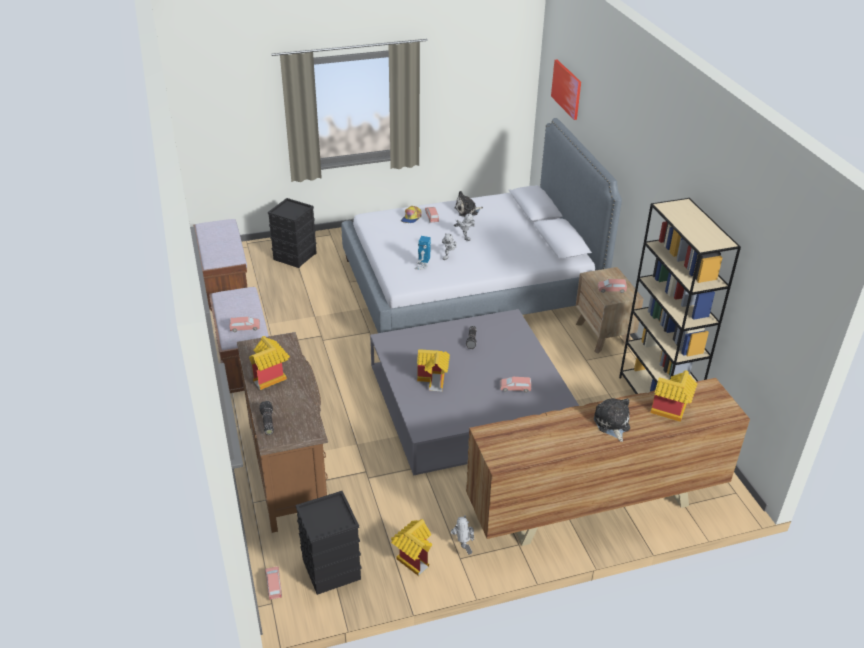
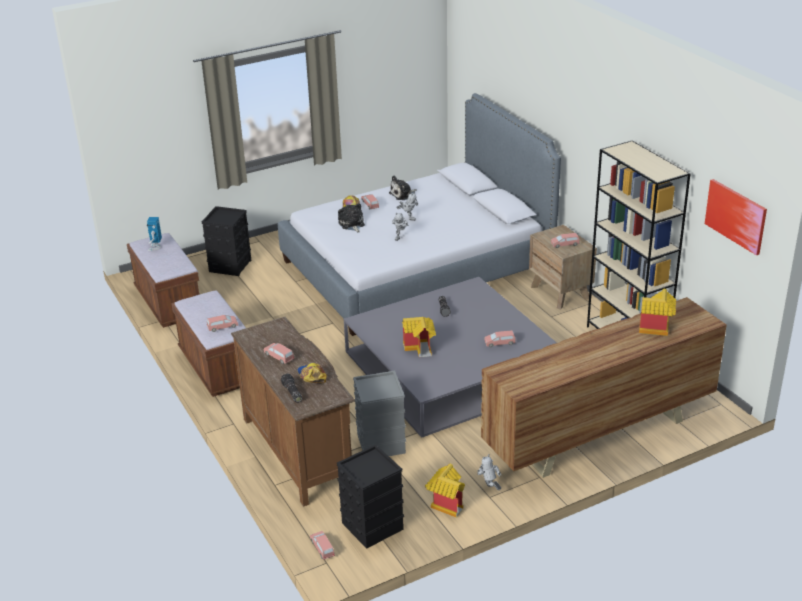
camera: 10 degrees left, 5 degrees down
toy house [249,336,290,390] -> pink toy car [264,343,294,364]
toy robot [414,236,431,270] -> toy robot moved to [147,217,162,251]
picture [551,60,581,120] -> picture moved to [705,179,767,255]
plush toy [594,398,630,442] -> plush toy moved to [338,203,365,233]
none -> cap [297,363,327,383]
none -> grey storage box [353,371,406,456]

